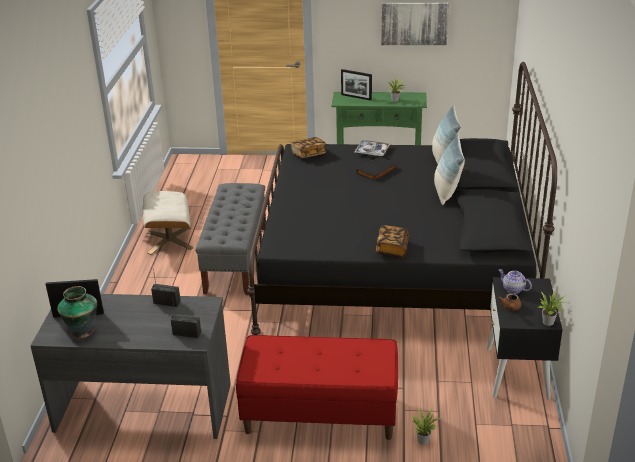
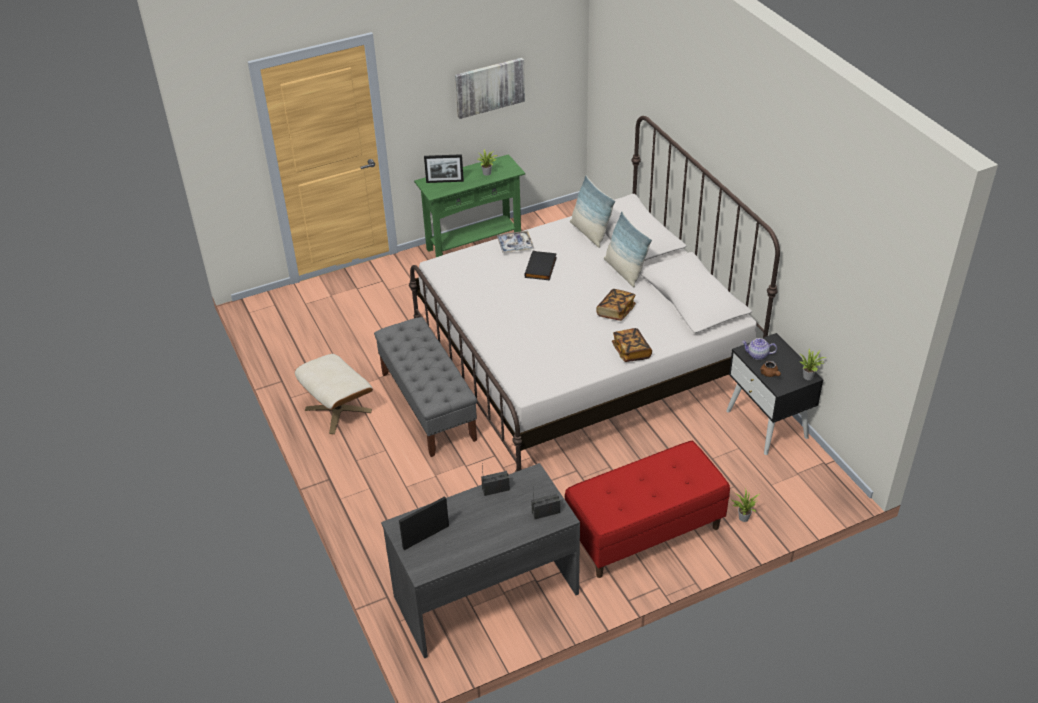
camera: 30 degrees left, 10 degrees up
vase [57,286,97,338] -> none
black bed [247,62,557,335] -> white bed [409,116,780,472]
book [291,137,326,158] -> book moved to [596,289,636,321]

